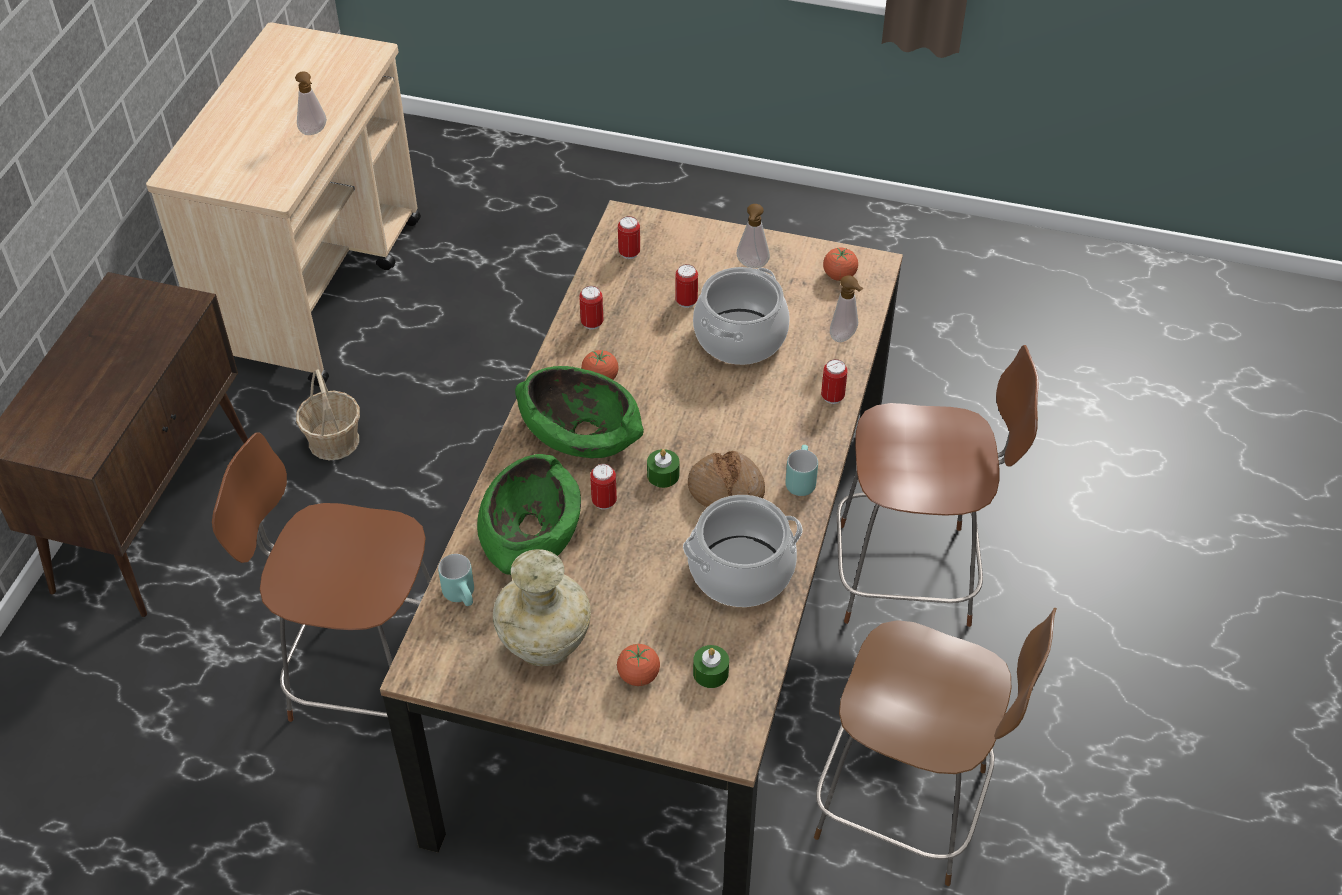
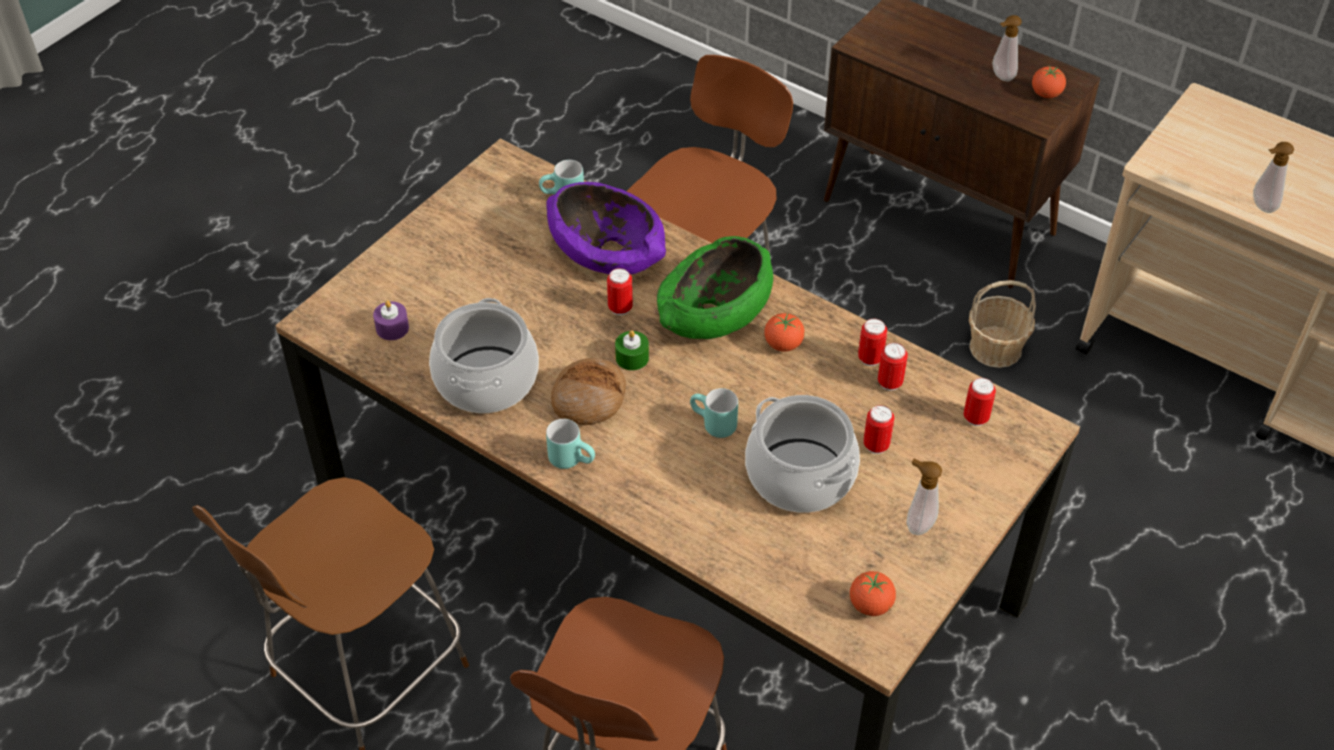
camera: 110 degrees right, 0 degrees up
green bowl [477,454,581,575] -> purple bowl [546,182,666,274]
beige vase [493,549,591,666] -> none
tomato [617,644,660,686] -> tomato moved to [1032,65,1066,98]
green candle [693,645,729,688] -> purple candle [373,300,409,340]
can [821,359,848,404] -> can moved to [878,343,908,391]
soap dispenser [830,275,864,342] -> soap dispenser moved to [992,15,1022,82]
none -> turquoise mug [690,388,738,438]

